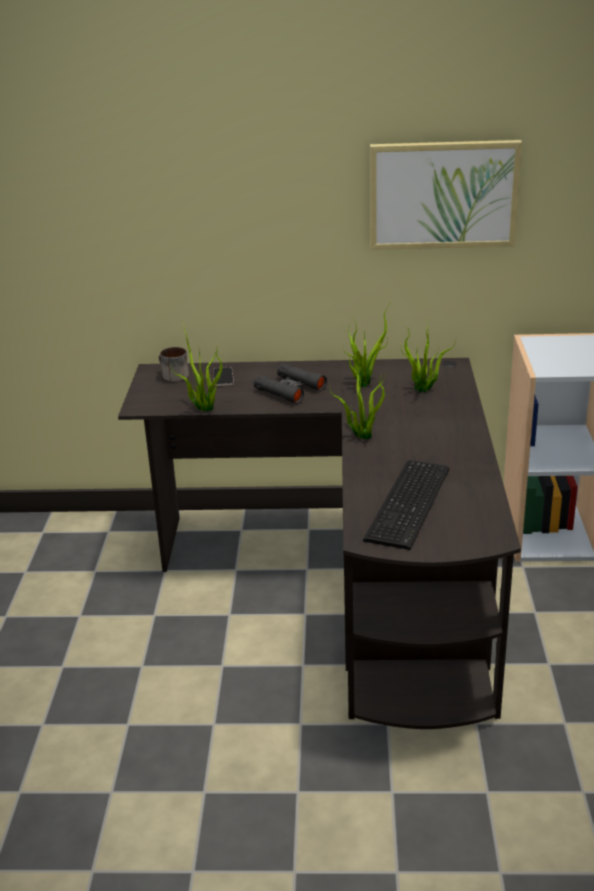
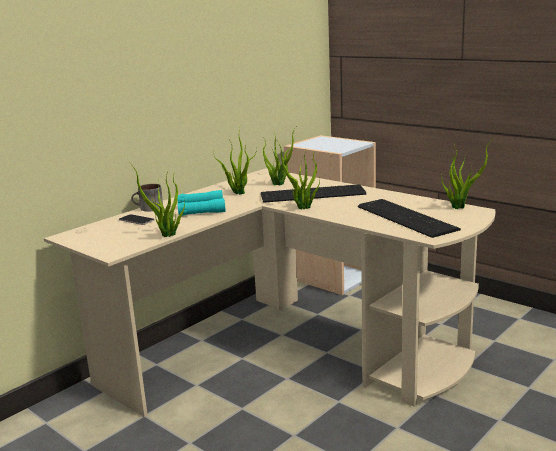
camera: 50 degrees left, 10 degrees down
black desk [118,358,521,729] -> beige desk [44,168,495,417]
mug [159,347,189,381] -> mug moved to [131,184,163,212]
black binoculars [254,363,327,404] -> turquoise binoculars [178,190,226,216]
picture [370,140,522,250] -> none
none -> keyboard [261,184,366,203]
none -> potted plant [441,142,490,209]

